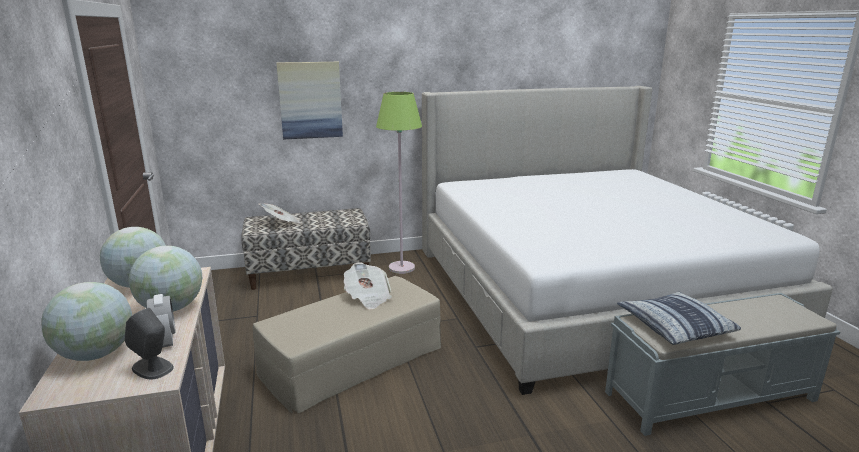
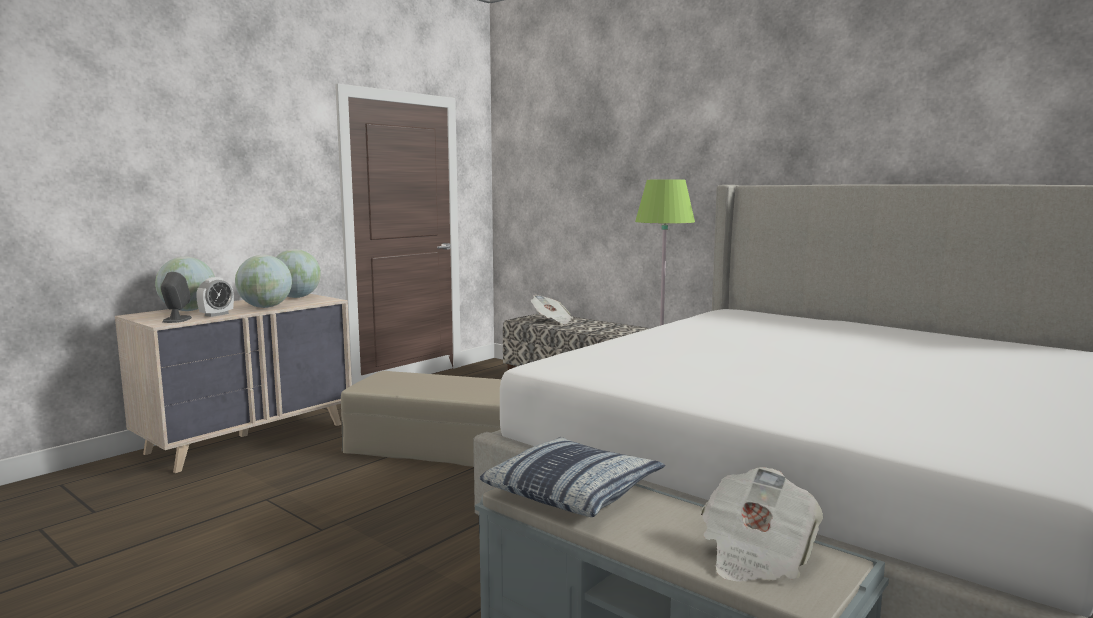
camera: 55 degrees right, 10 degrees down
picture [276,62,343,140] -> none
newspaper [344,262,392,310] -> newspaper moved to [701,467,823,581]

